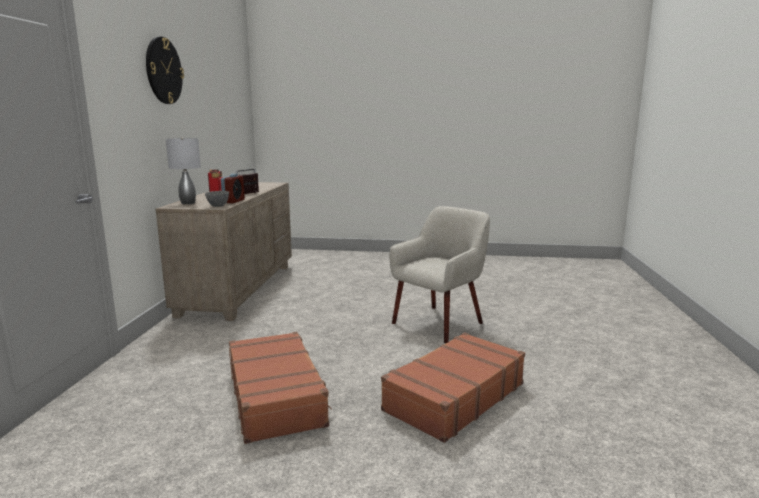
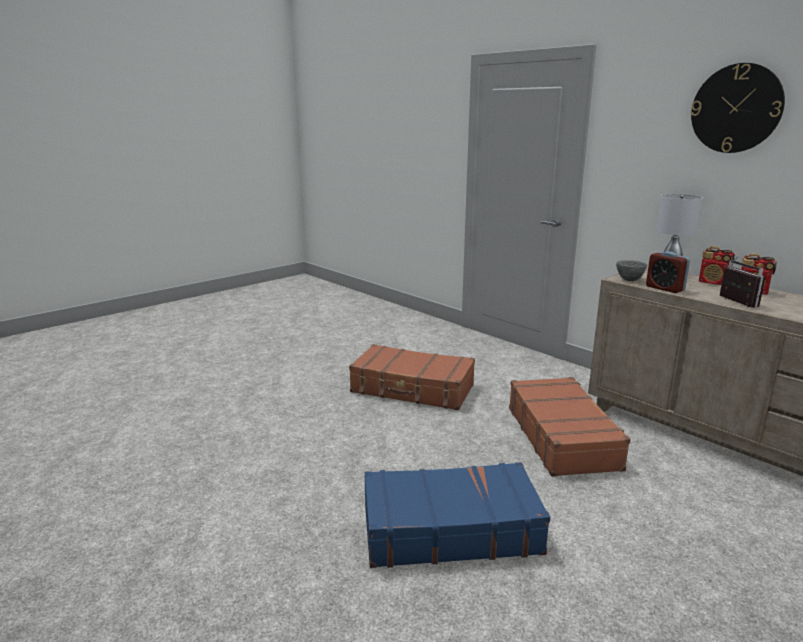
camera: 130 degrees right, 5 degrees up
brown suitcase [381,332,525,443] -> brown suitcase moved to [509,377,631,477]
beige armchair [389,206,490,344] -> blue suitcase [364,462,550,568]
none -> radio [699,246,735,285]

